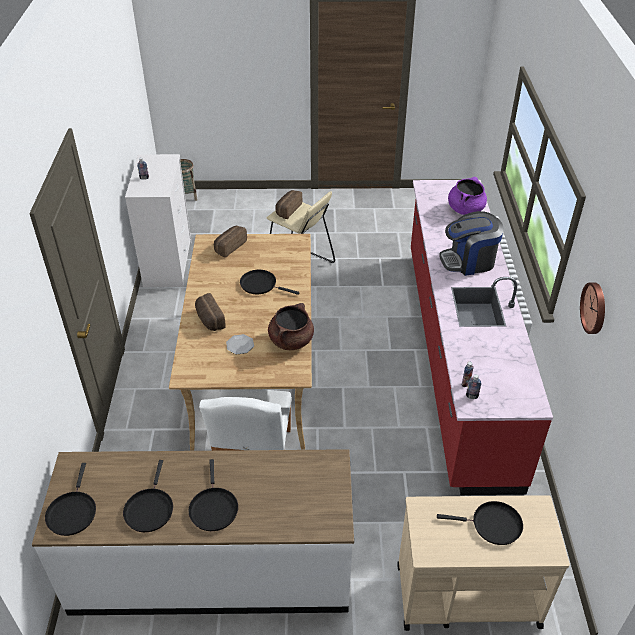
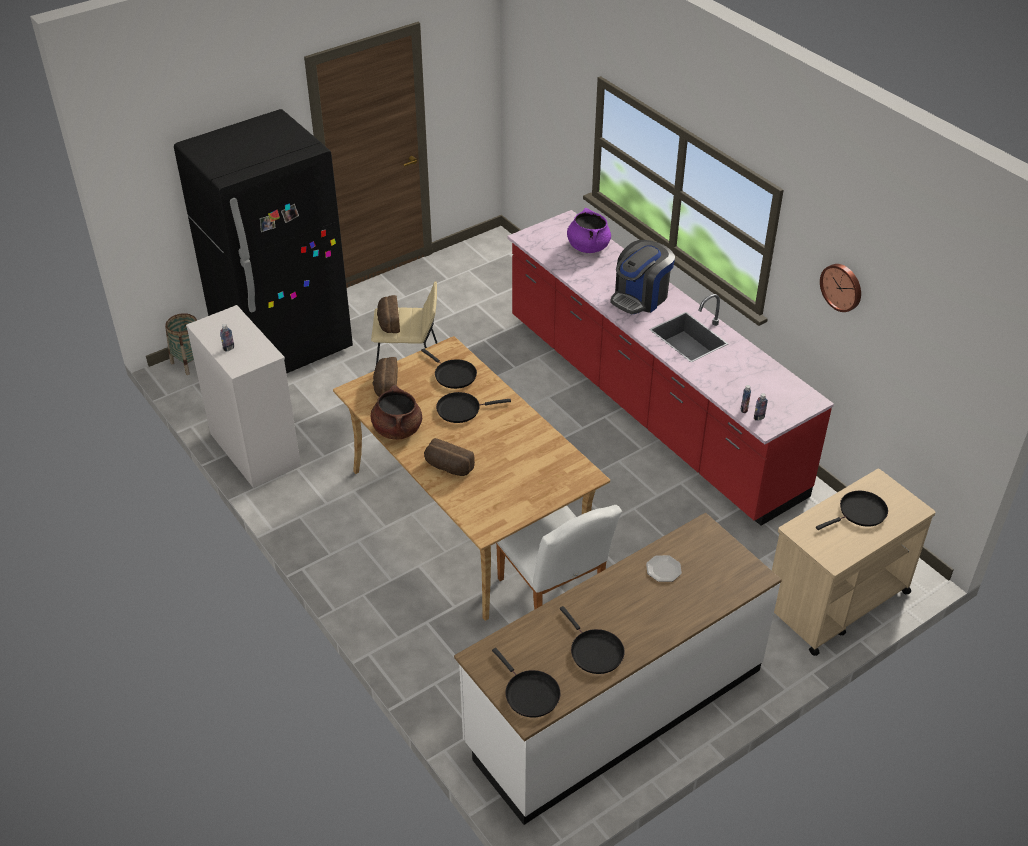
camera: 35 degrees left, 0 degrees up
black frying pan [188,459,238,531] -> black frying pan moved to [421,348,477,389]
plate [226,334,254,354] -> plate moved to [646,555,682,582]
brown cooking pot [268,303,314,350] -> brown cooking pot moved to [370,385,422,440]
none -> black fridge [174,109,353,374]

